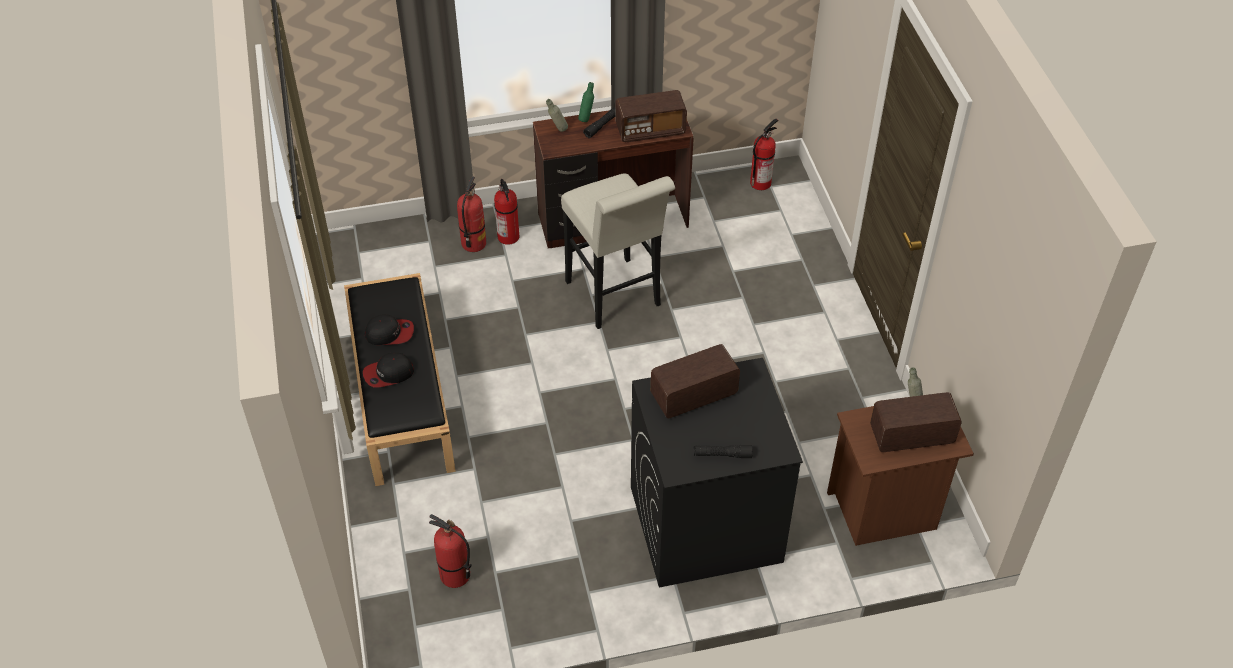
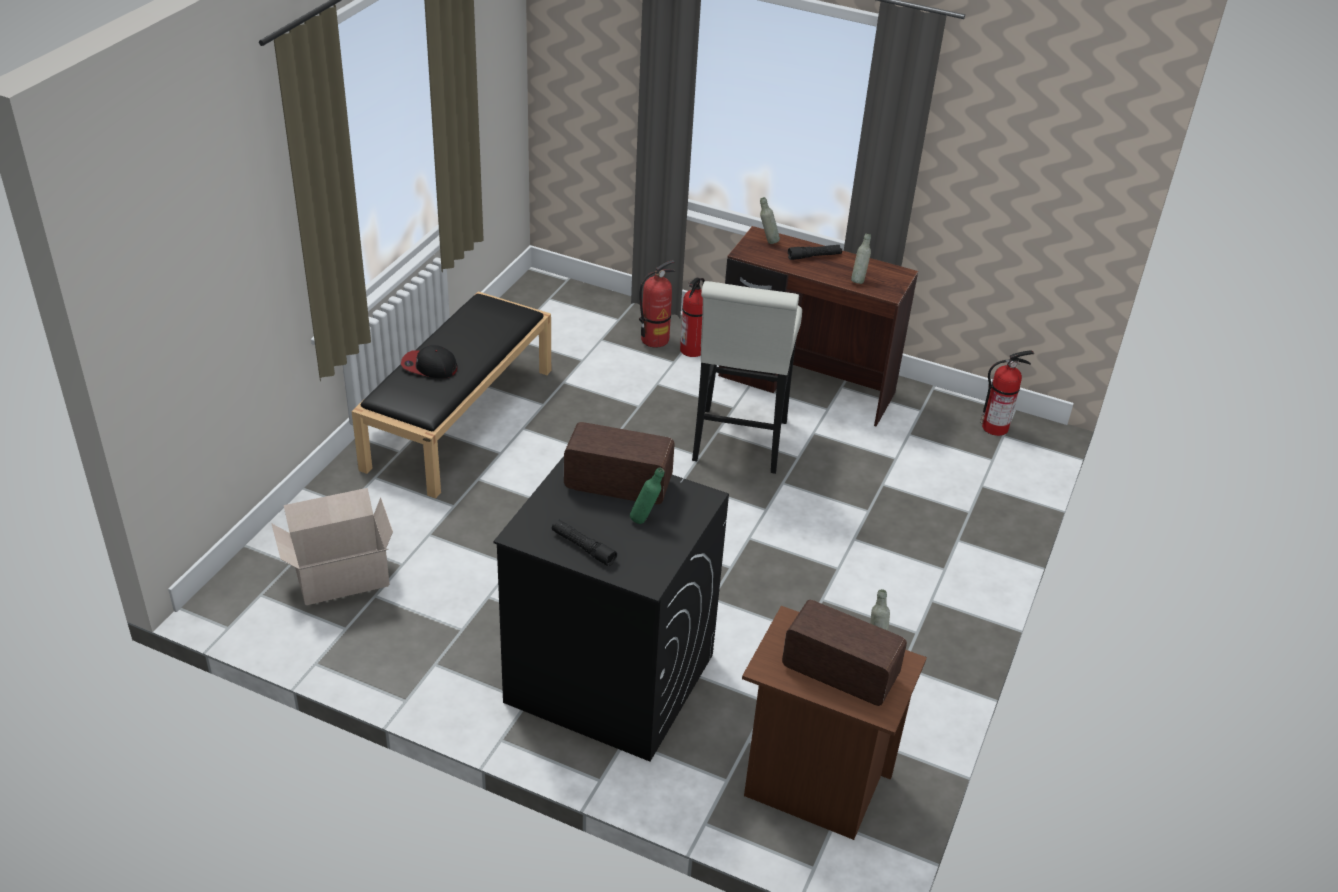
camera: 35 degrees right, 10 degrees down
cap [365,314,414,345] -> none
fire extinguisher [429,514,472,588] -> cardboard box [271,488,393,605]
green bottle [578,82,594,122] -> green bottle moved to [630,467,664,524]
radio [615,90,687,142] -> grey bottle [851,234,871,284]

